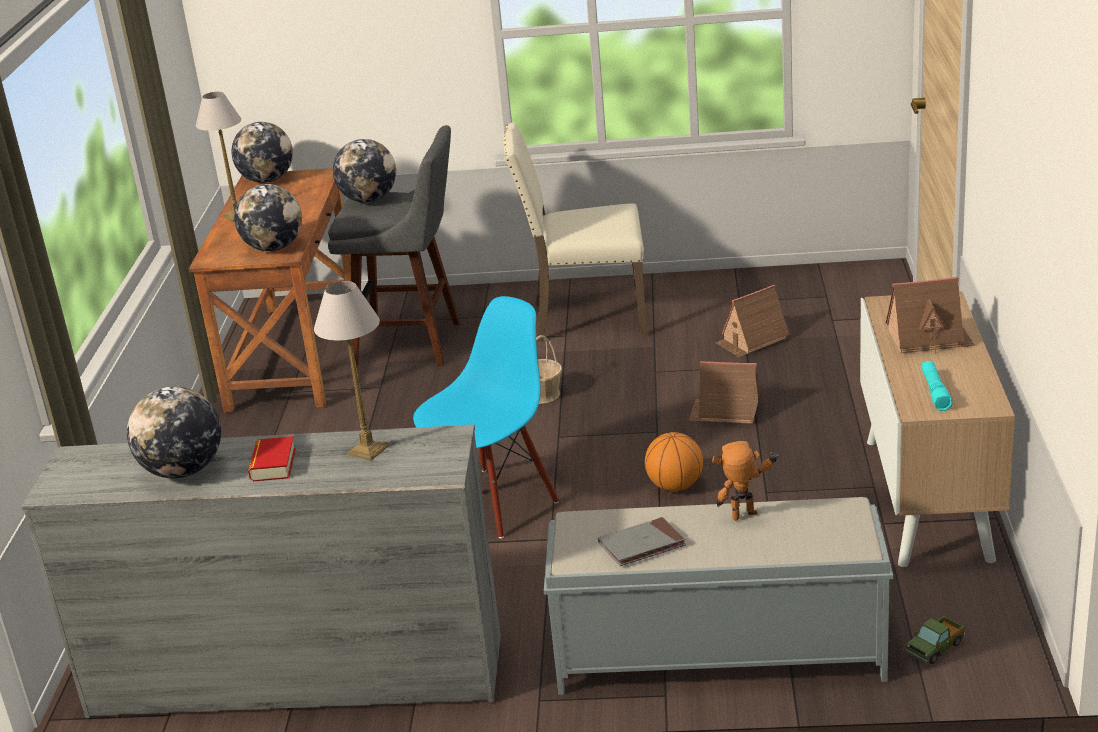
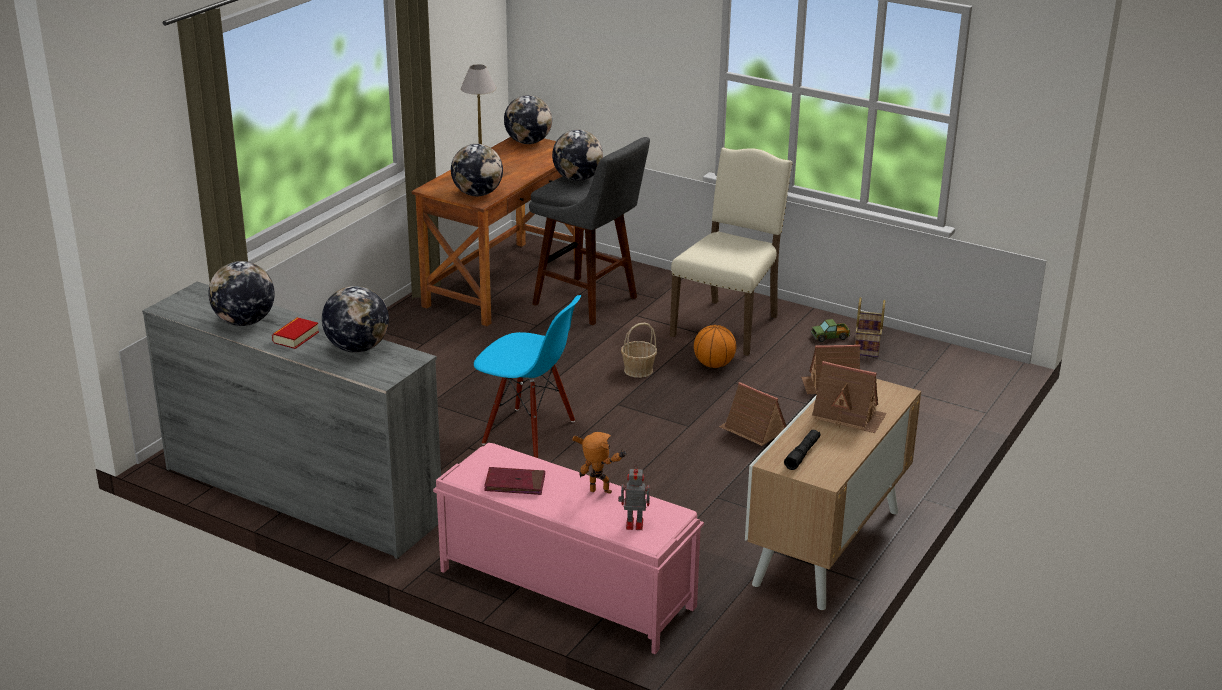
camera: 25 degrees right, 0 degrees up
table lamp [314,281,389,461] -> globe [322,286,389,353]
blue chair [413,296,559,539] -> blue chair turned 45 degrees clockwise [474,295,581,458]
beige chair [503,123,647,342] -> beige chair turned 90 degrees clockwise [670,148,792,356]
grey bench [544,497,893,695] -> pink bench [433,443,704,654]
grey book [598,517,686,566] -> red book [484,467,545,495]
basketball [645,432,703,491] -> basketball moved to [694,325,736,368]
toy truck [906,616,965,664] -> toy truck moved to [811,319,850,342]
turquoise flashlight [921,361,953,411] -> black flashlight [784,430,821,470]
none -> toy robot [618,464,650,530]
none -> basket [855,297,885,357]

